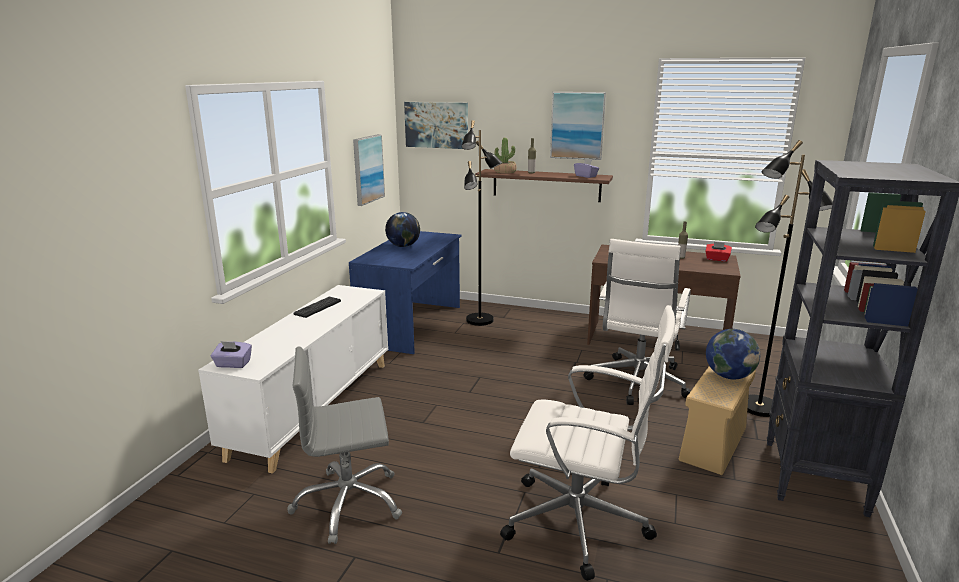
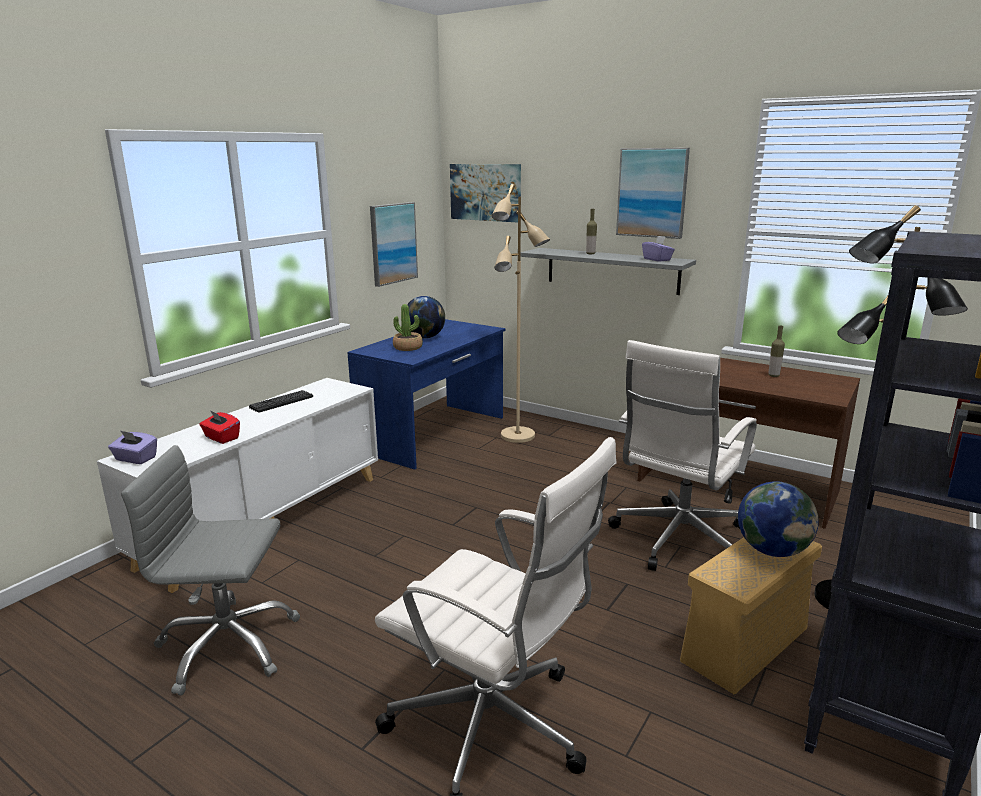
camera: 15 degrees right, 0 degrees up
black floor lamp [461,120,502,326] -> beige floor lamp [492,184,550,443]
brown shelf [475,169,613,202] -> grey shelf [520,248,696,295]
potted plant [494,138,516,174] -> potted plant moved to [393,304,423,351]
red tissue box [706,242,732,262] -> red tissue box moved to [199,410,240,444]

